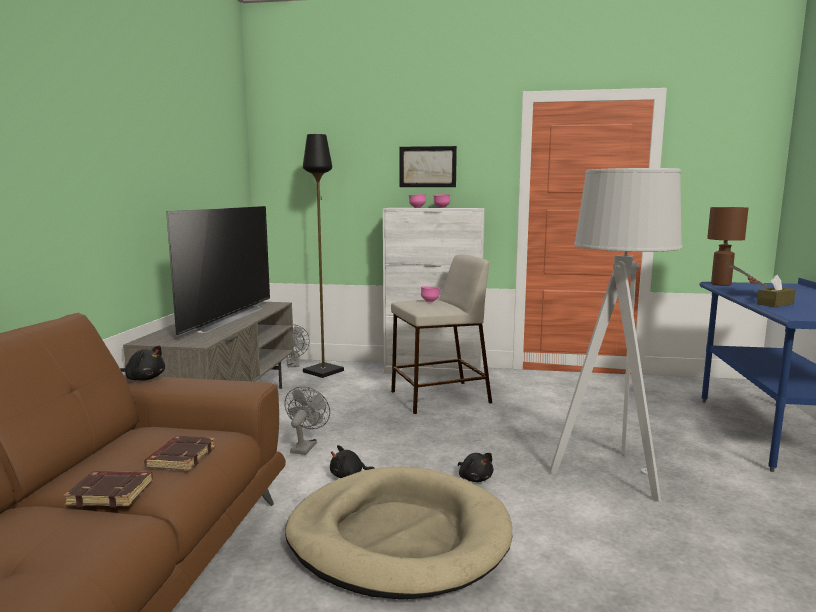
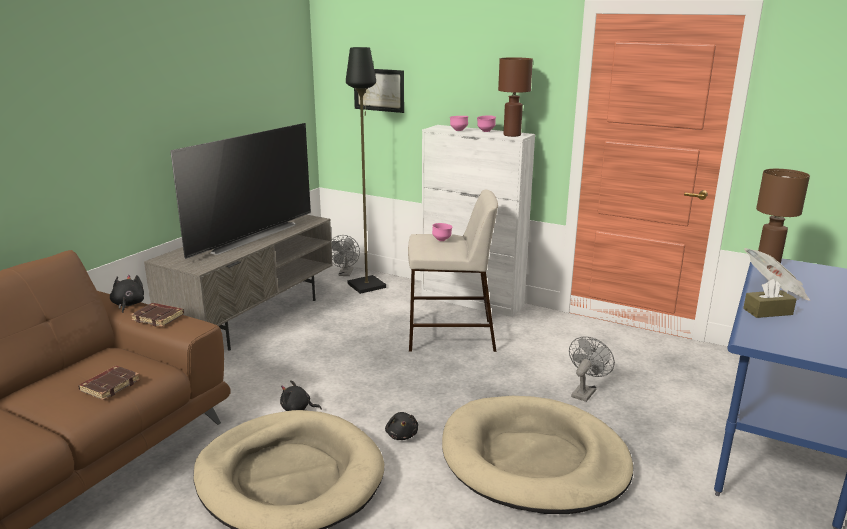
camera: 20 degrees right, 10 degrees up
brown book [64,471,153,508] -> brown book moved to [130,303,184,327]
black plush toy [120,346,165,381] -> black plush toy turned 135 degrees counterclockwise [110,275,144,313]
grey fan [284,386,330,455] -> grey fan moved to [569,337,615,402]
picture [399,146,457,187] -> picture moved to [354,69,404,113]
grey floor lamp [550,168,682,502] -> beige dog bed [442,396,634,514]
none -> brown table lamp [498,57,533,137]

